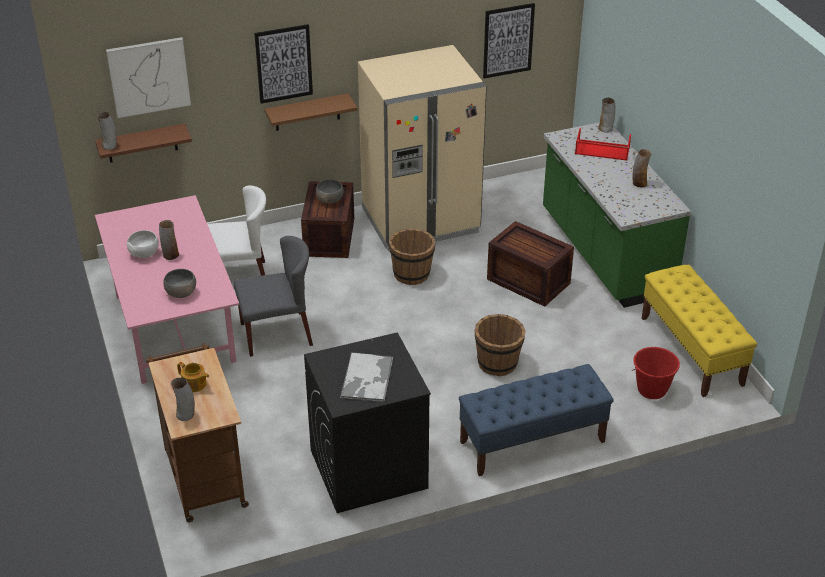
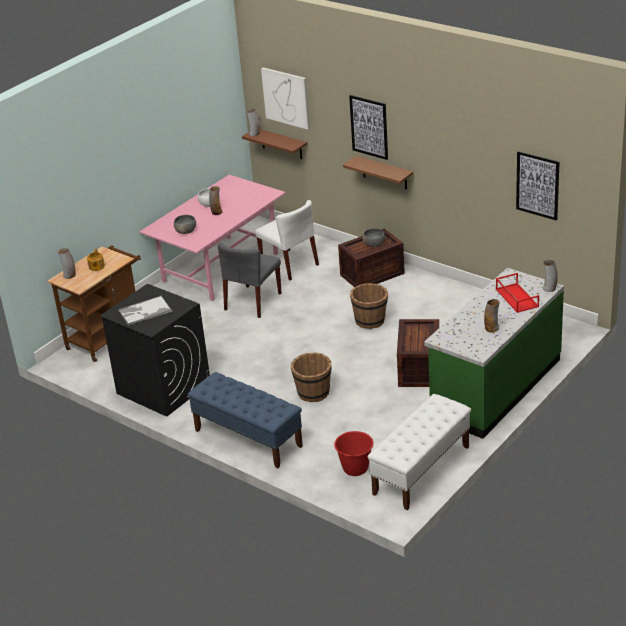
camera: 60 degrees right, 5 degrees down
grey chair [234,236,313,357] -> grey chair turned 75 degrees clockwise [218,242,282,318]
beige fridge [358,45,487,252] -> none
yellow bench [642,265,757,397] -> white bench [368,394,471,510]

